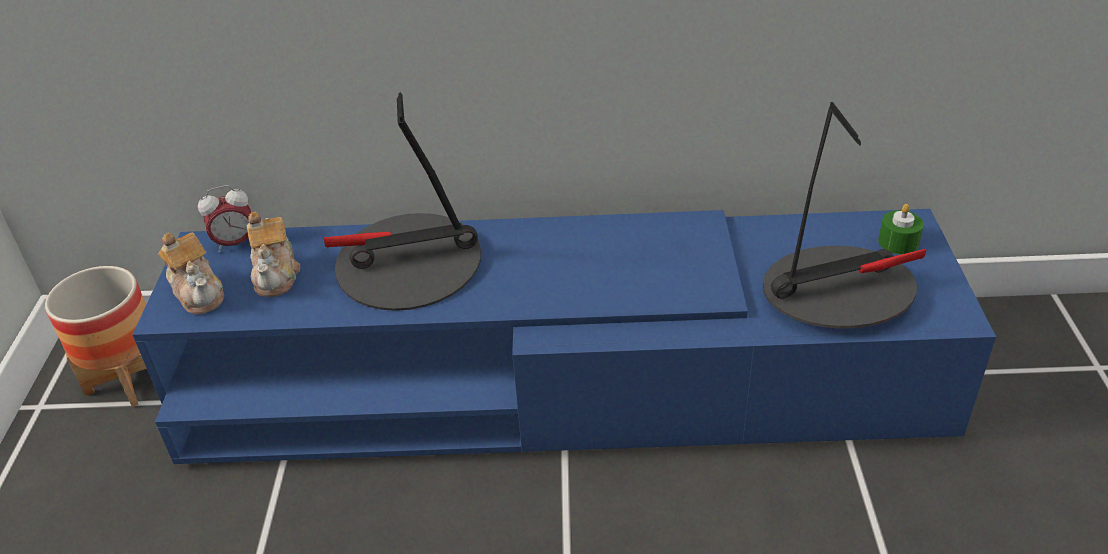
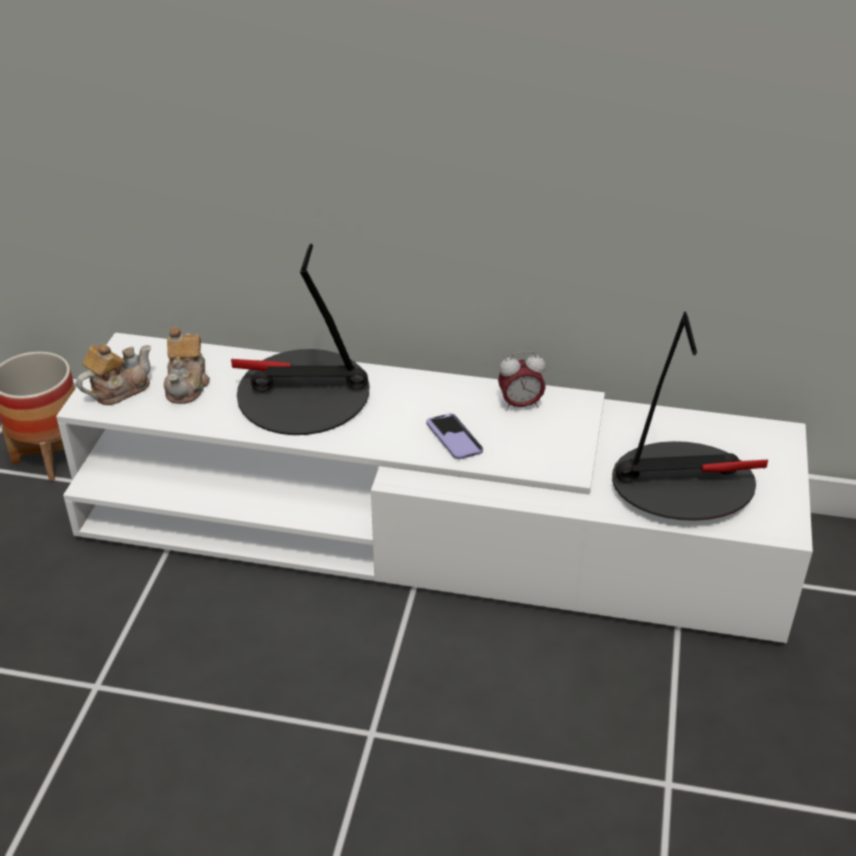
camera: 10 degrees right, 0 degrees up
blue tv stand [132,209,996,464] -> white tv stand [56,333,813,643]
teapot [158,232,224,315] -> teapot turned 105 degrees counterclockwise [76,344,151,405]
alarm clock [198,185,251,253] -> alarm clock moved to [498,351,546,411]
green candle [878,204,924,254] -> none
none -> phone [426,413,483,459]

